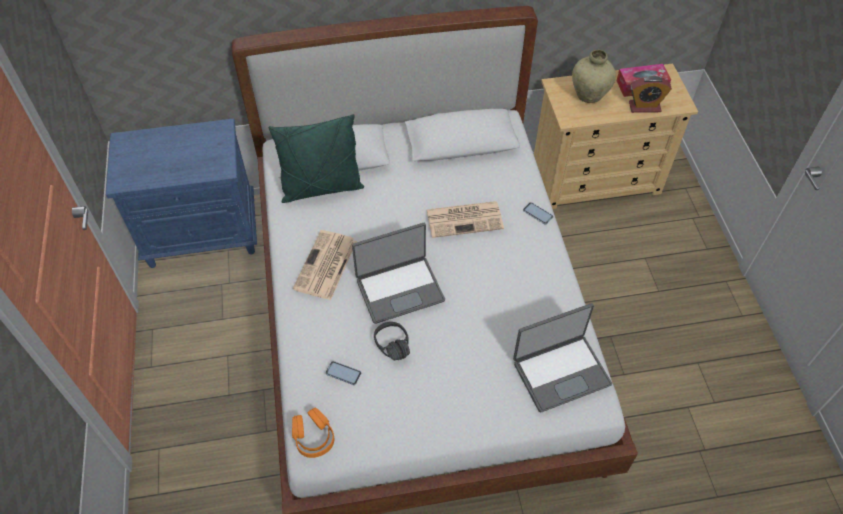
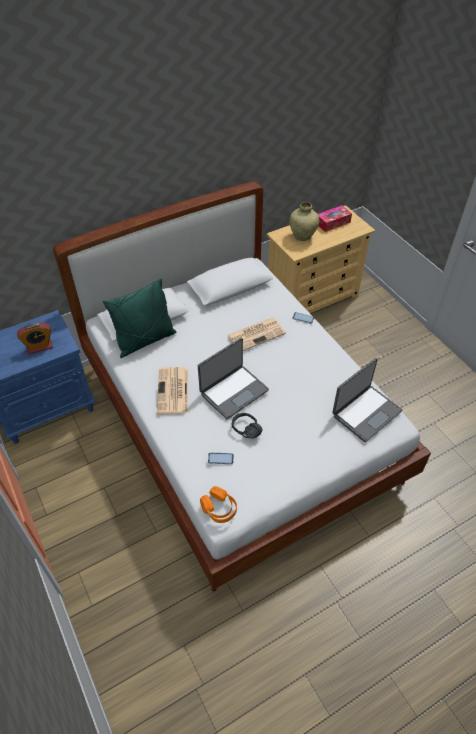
camera: 20 degrees left, 5 degrees down
alarm clock [629,76,672,113] -> alarm clock moved to [17,323,53,354]

